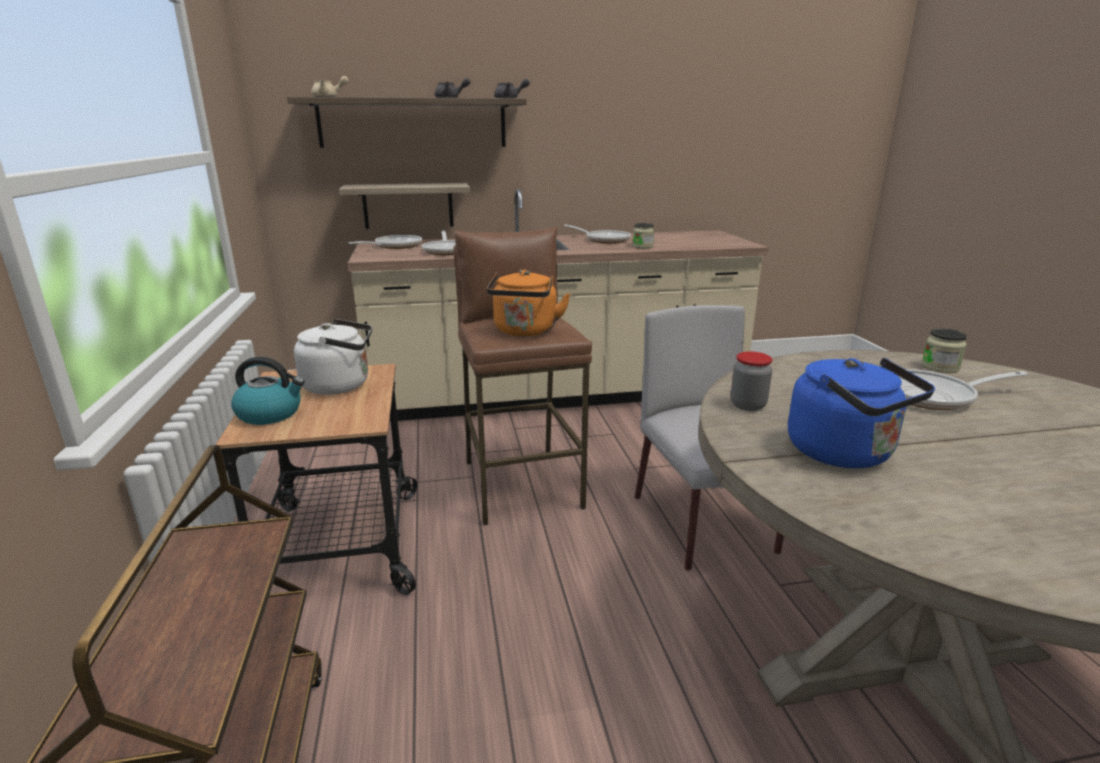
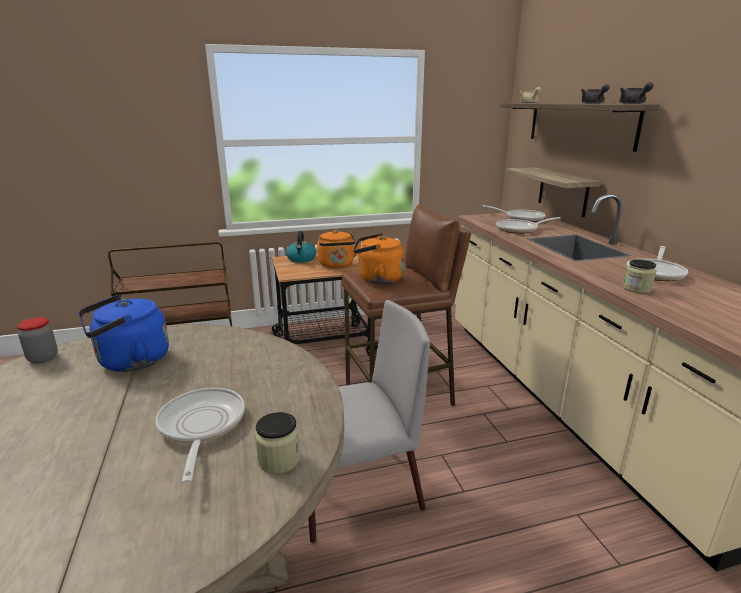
camera: 85 degrees right, 0 degrees up
white kettle [294,319,372,395] -> orange kettle [317,230,362,268]
jar [731,351,773,411] -> jar moved to [17,317,58,363]

